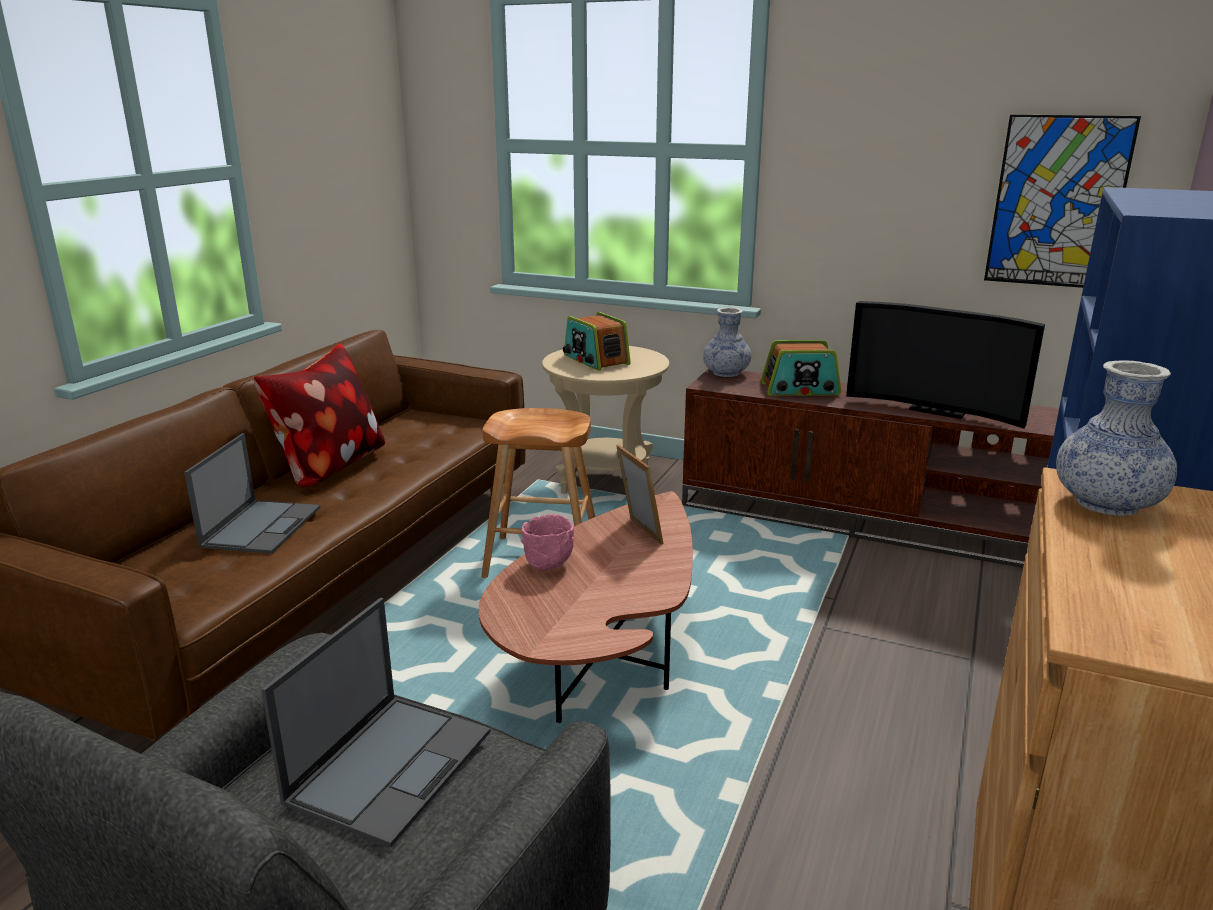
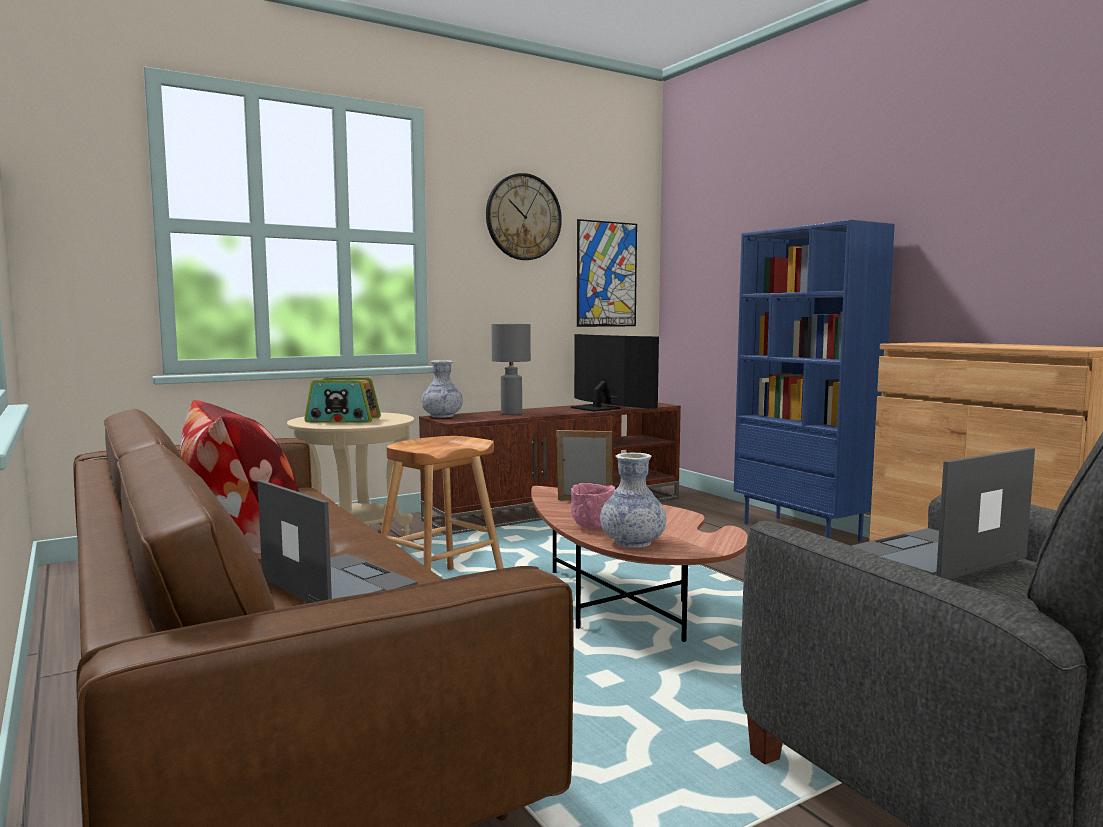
camera: 55 degrees left, 15 degrees down
laptop [261,598,490,847] -> laptop turned 90 degrees counterclockwise [851,448,1035,580]
radio [761,340,841,396] -> grey table lamp [492,324,531,415]
television [846,301,1045,428] -> television turned 105 degrees counterclockwise [571,334,659,412]
vase [1056,361,1177,516] -> vase moved to [600,452,666,548]
none -> wall clock [486,173,562,260]

